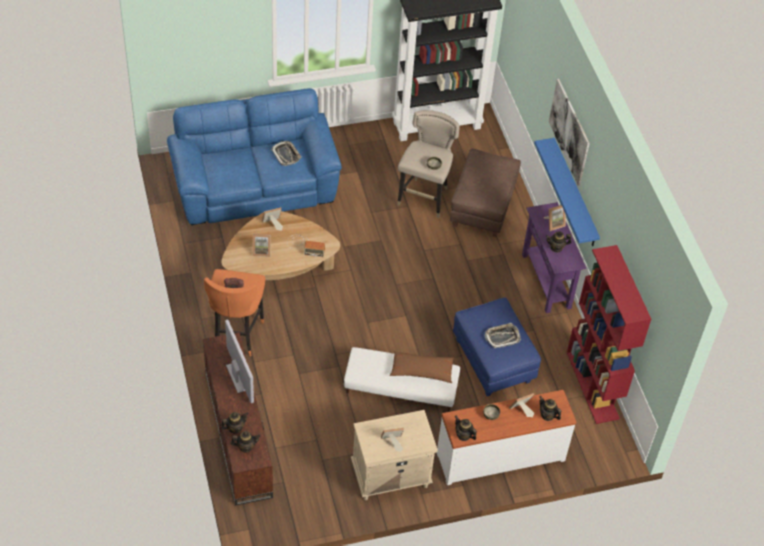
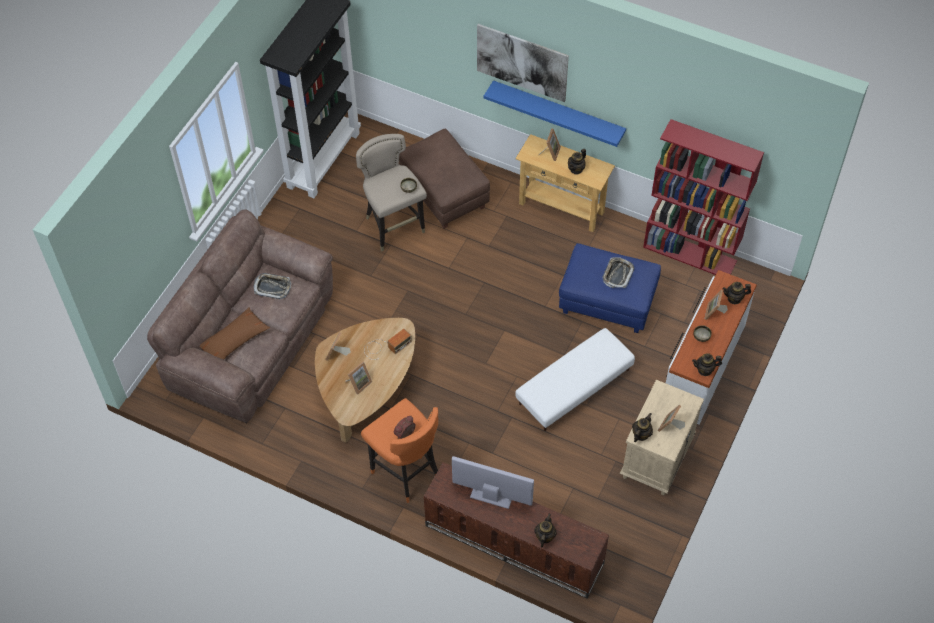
camera: 45 degrees left, 5 degrees up
blue sofa [167,88,342,225] -> brown sofa [147,209,333,423]
teapot [231,431,260,453] -> teapot moved to [632,413,653,442]
brown pillow [390,351,454,383] -> brown pillow moved to [200,307,270,359]
purple console table [522,202,586,313] -> beige console table [515,134,615,232]

